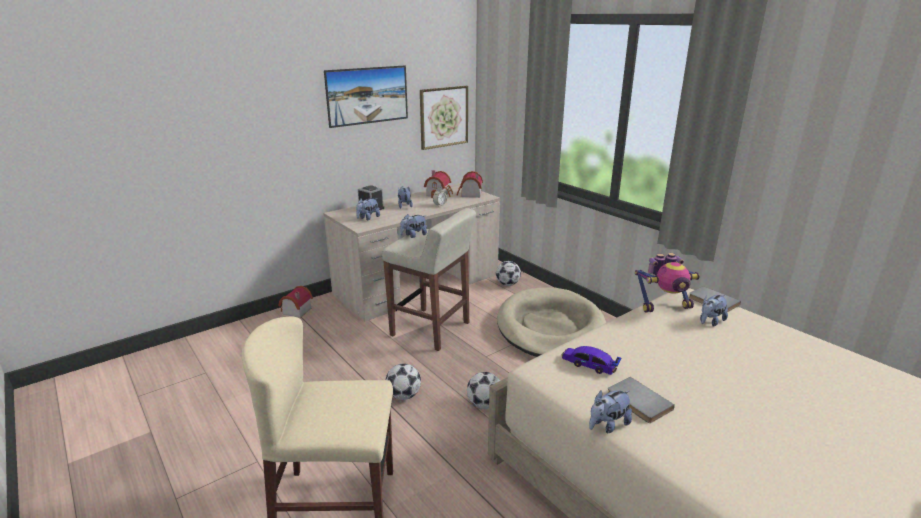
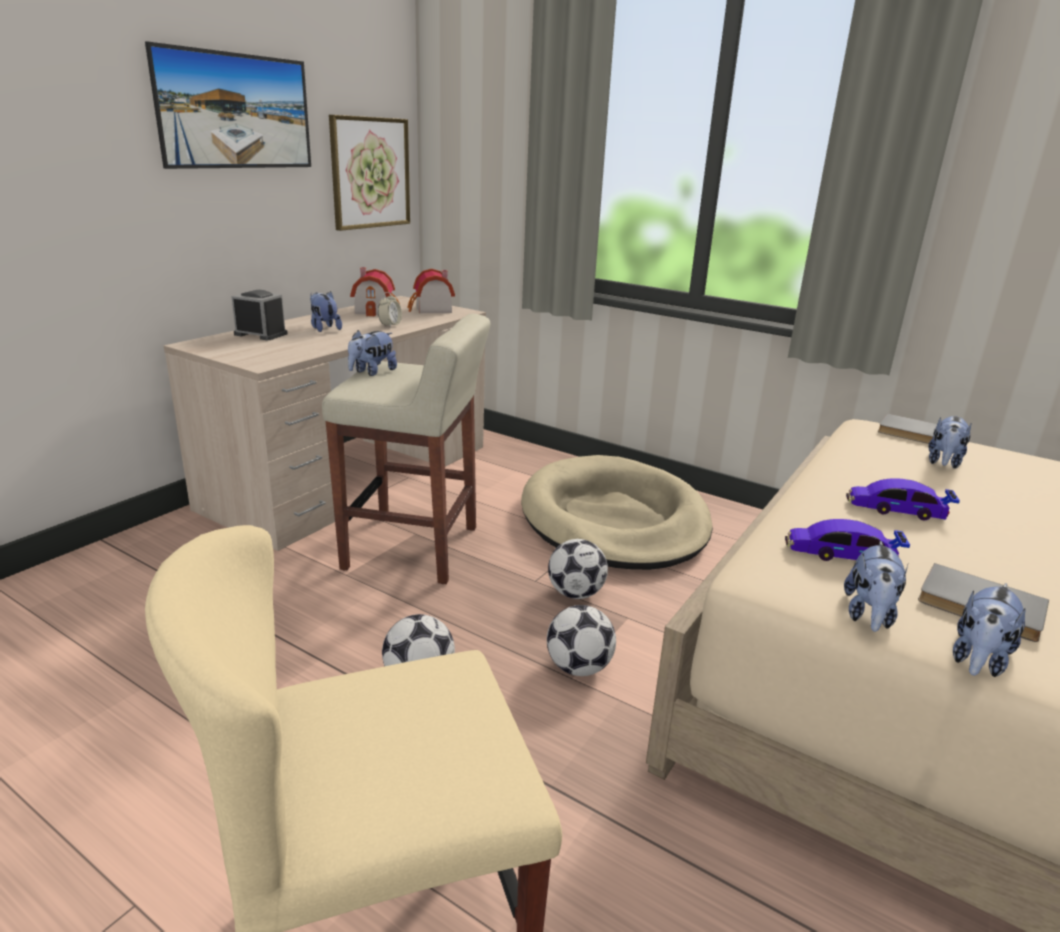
camera: 20 degrees left, 0 degrees up
toy house [278,286,313,318] -> none
plush toy [356,198,380,220] -> plush toy moved to [844,540,908,632]
football [496,261,521,286] -> football moved to [548,539,608,599]
toy robot [635,253,700,313] -> none
none -> toy car [846,478,960,521]

